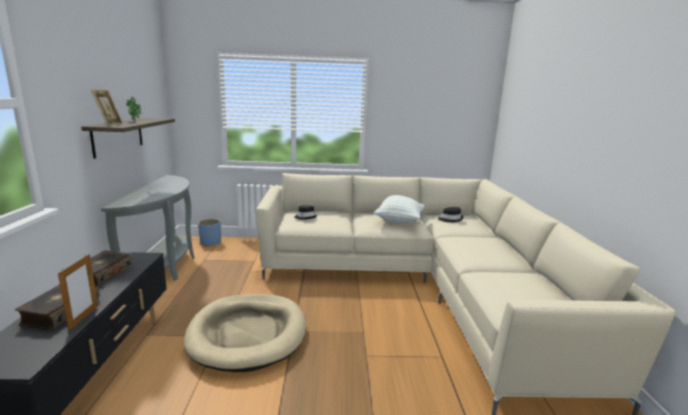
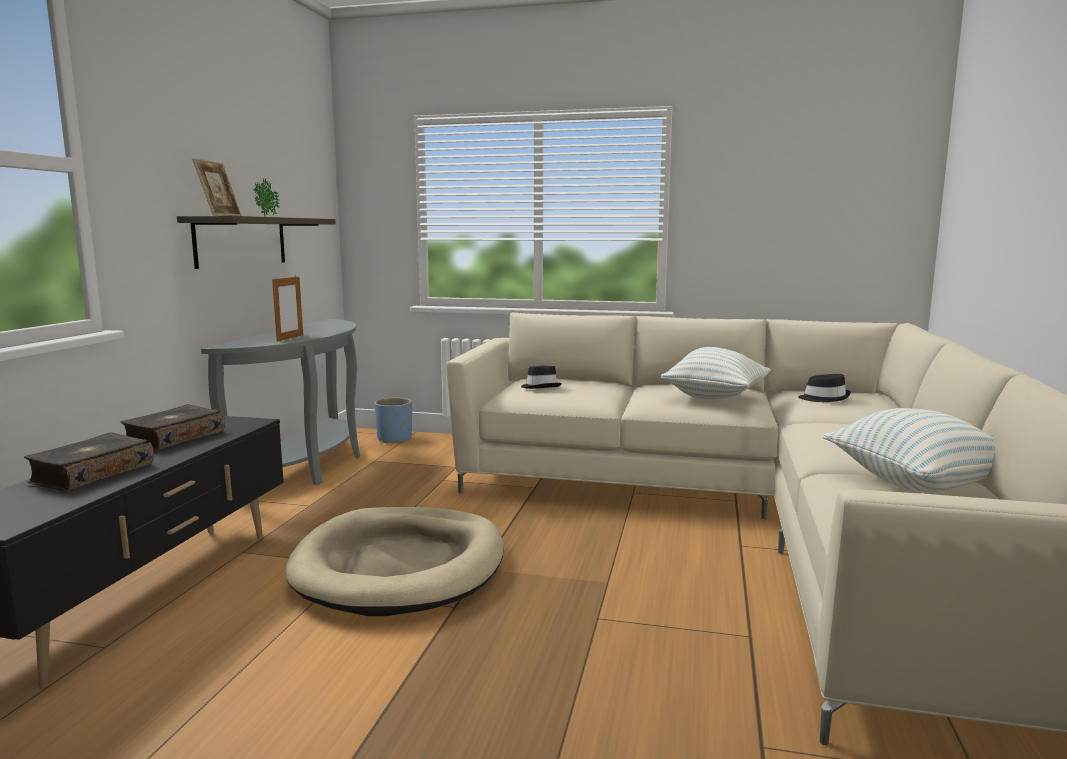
camera: 15 degrees right, 5 degrees down
picture frame [58,254,98,331] -> picture frame moved to [272,275,303,342]
none -> pillow [823,408,995,493]

